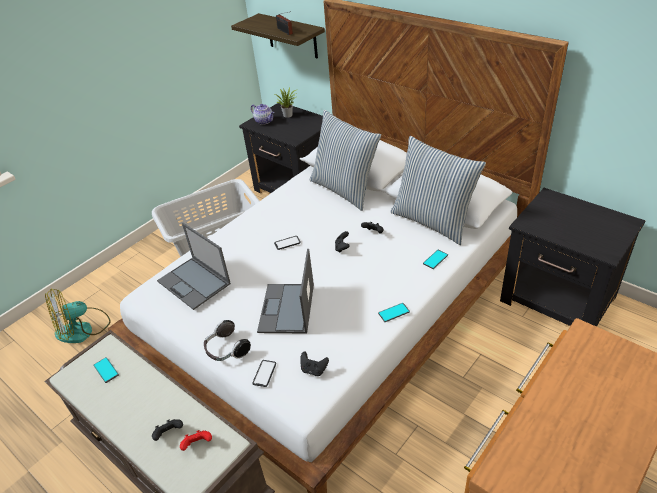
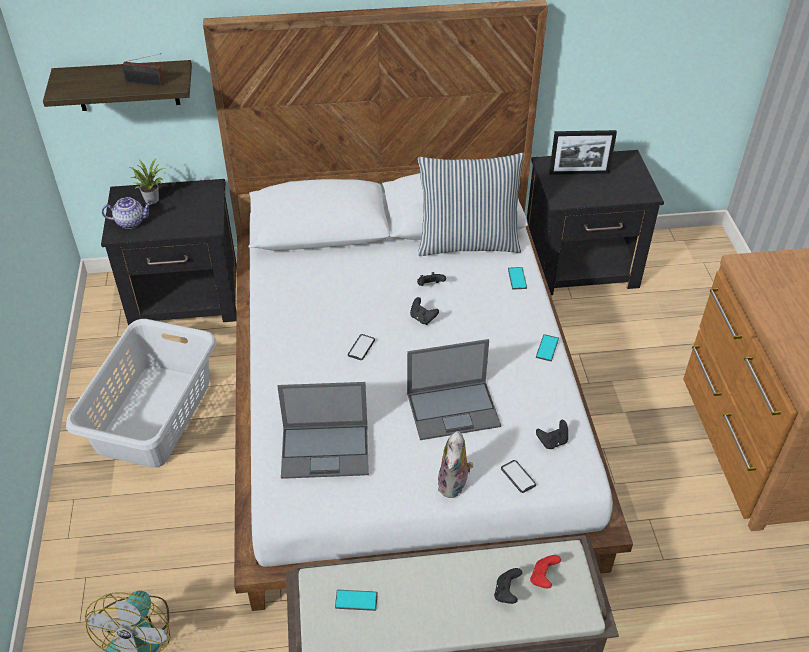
camera: 50 degrees left, 5 degrees up
headphones [204,320,251,361] -> plush toy [438,431,473,498]
laptop [257,249,314,333] -> laptop turned 60 degrees counterclockwise [407,339,501,440]
pillow [310,110,381,211] -> none
none -> picture frame [549,130,617,175]

